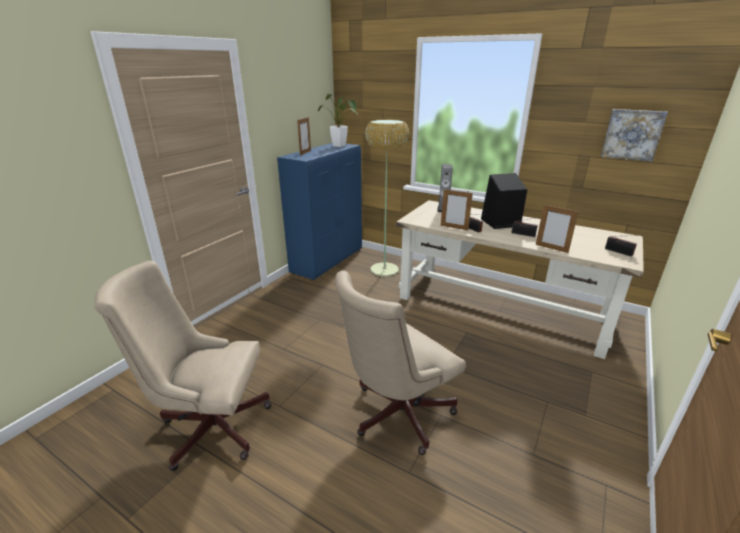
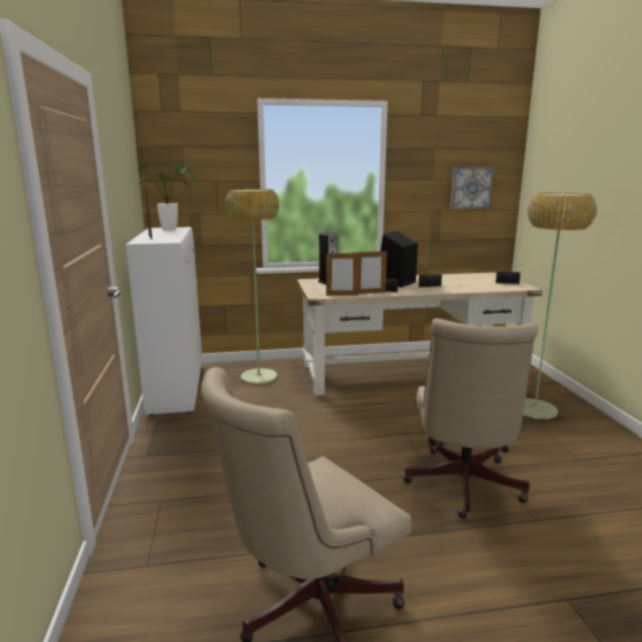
camera: 40 degrees left, 10 degrees down
blue cabinet [277,143,362,280] -> white cabinet [126,227,202,416]
picture frame [536,204,578,253] -> picture frame moved to [326,253,359,295]
none -> floor lamp [523,193,597,419]

